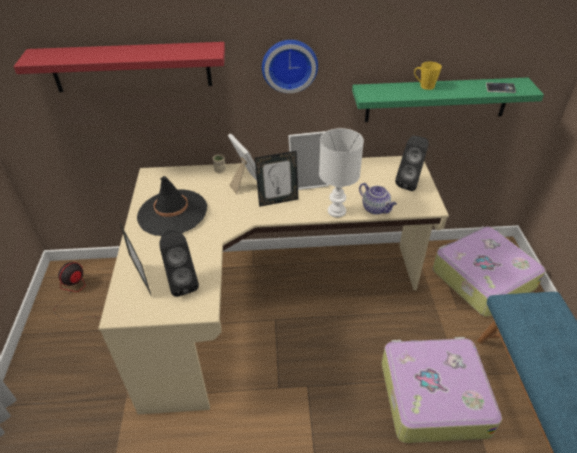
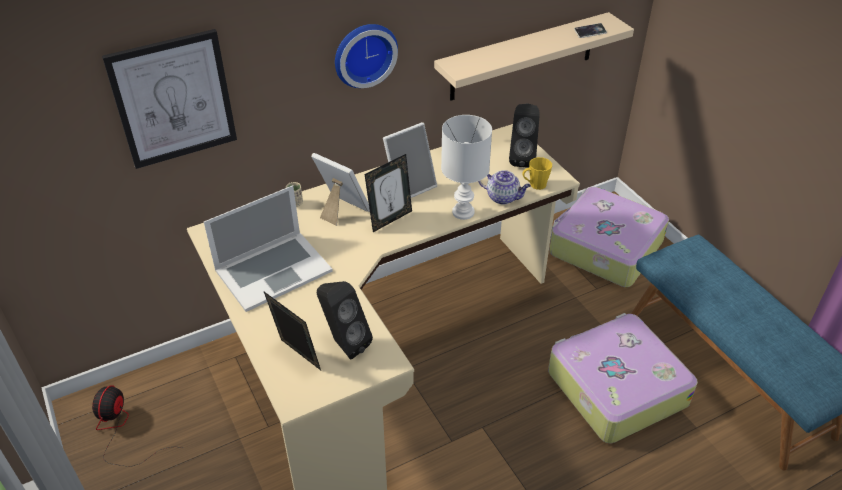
camera: 25 degrees left, 0 degrees up
red shelf [13,42,225,92] -> picture [102,29,237,169]
black hat [137,176,207,236] -> laptop [204,185,333,312]
green shelf [352,78,544,122] -> beige shelf [434,12,634,100]
yellow mug [414,62,442,90] -> yellow mug moved to [522,157,552,190]

